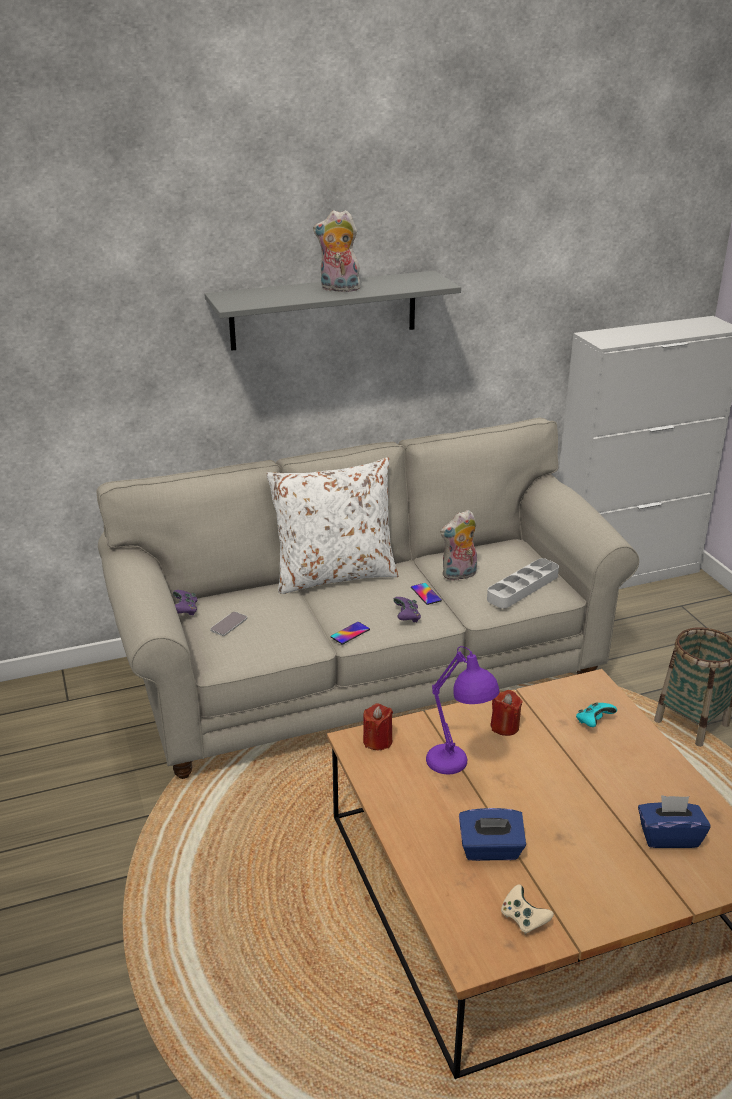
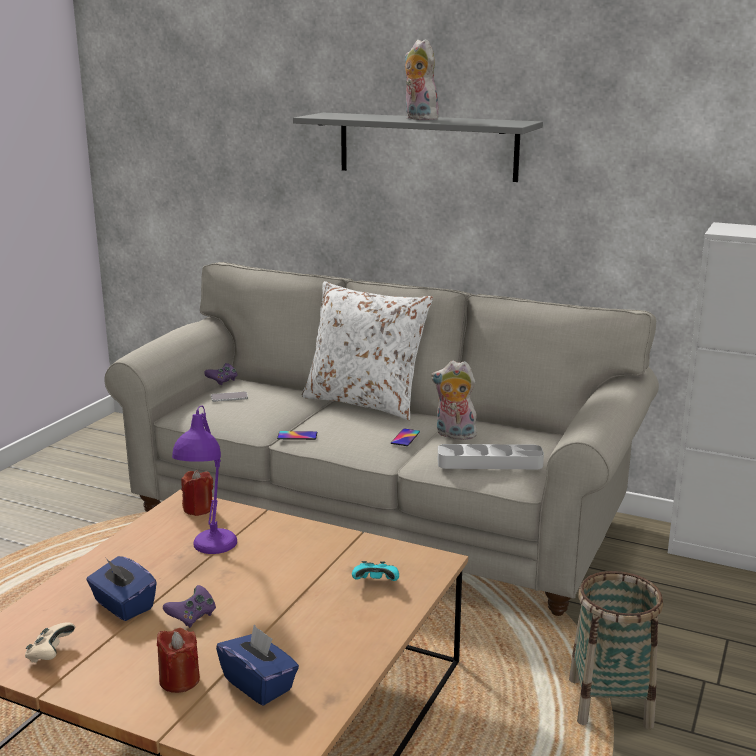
camera: 45 degrees right, 10 degrees down
purple game controller [393,597,421,622] -> purple game controller moved to [163,585,216,628]
red candle [491,690,523,736] -> red candle moved to [157,628,200,693]

